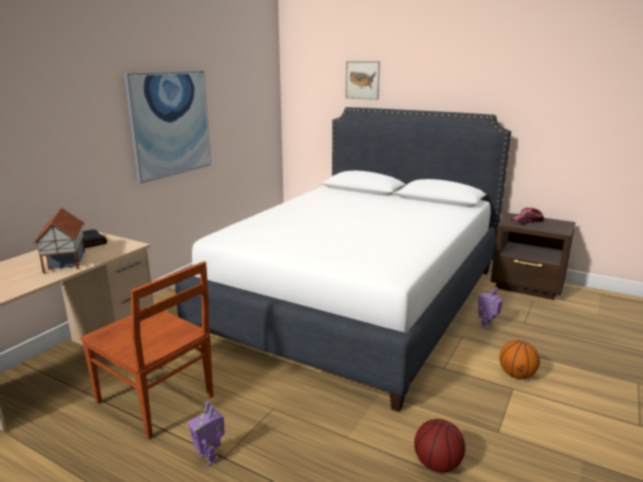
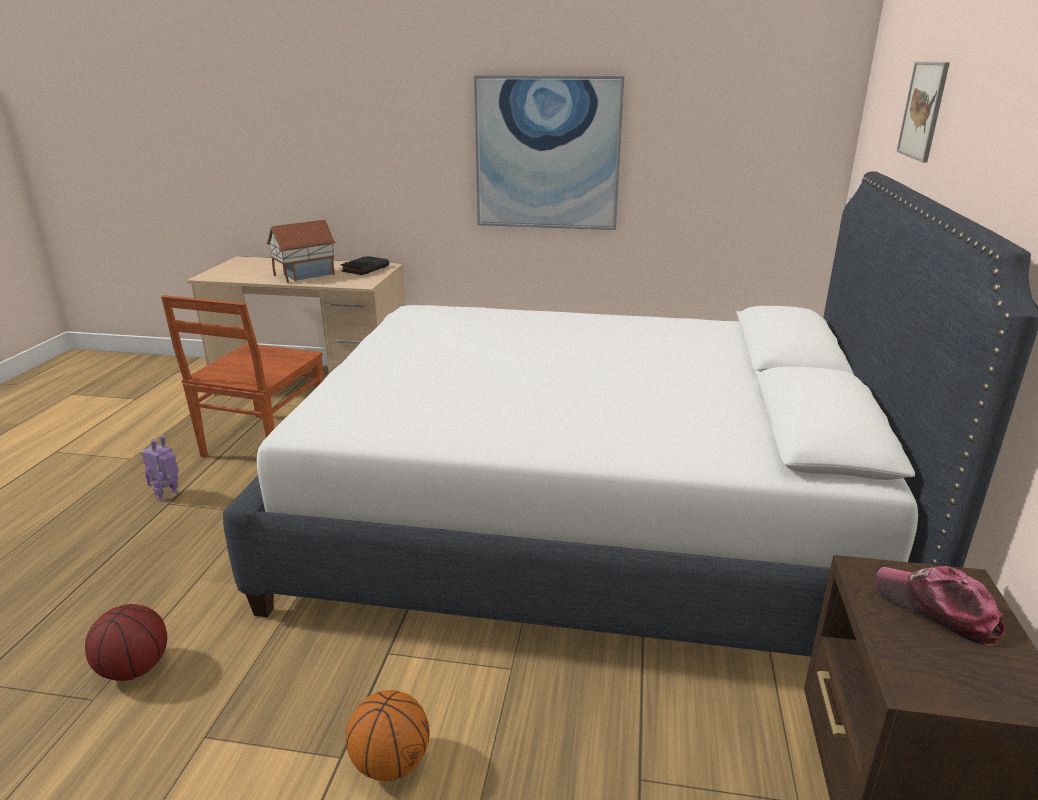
camera: 70 degrees right, 5 degrees up
toy robot [478,287,503,329] -> none

